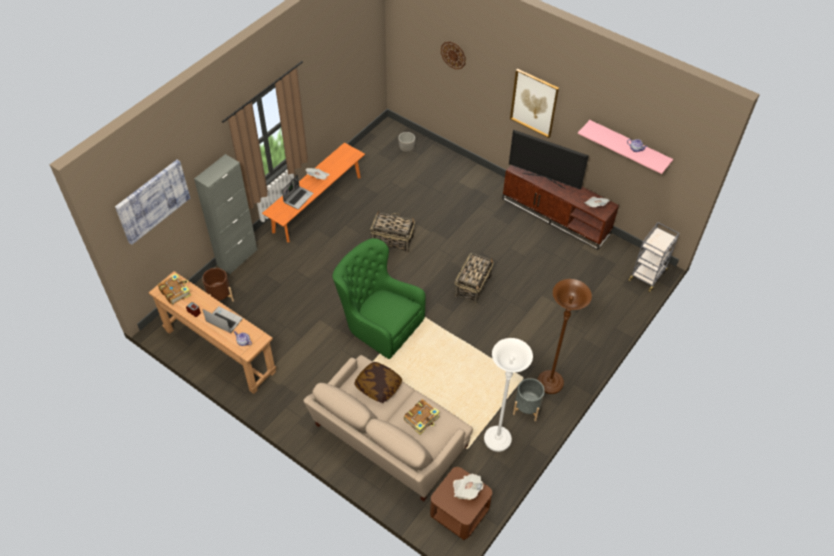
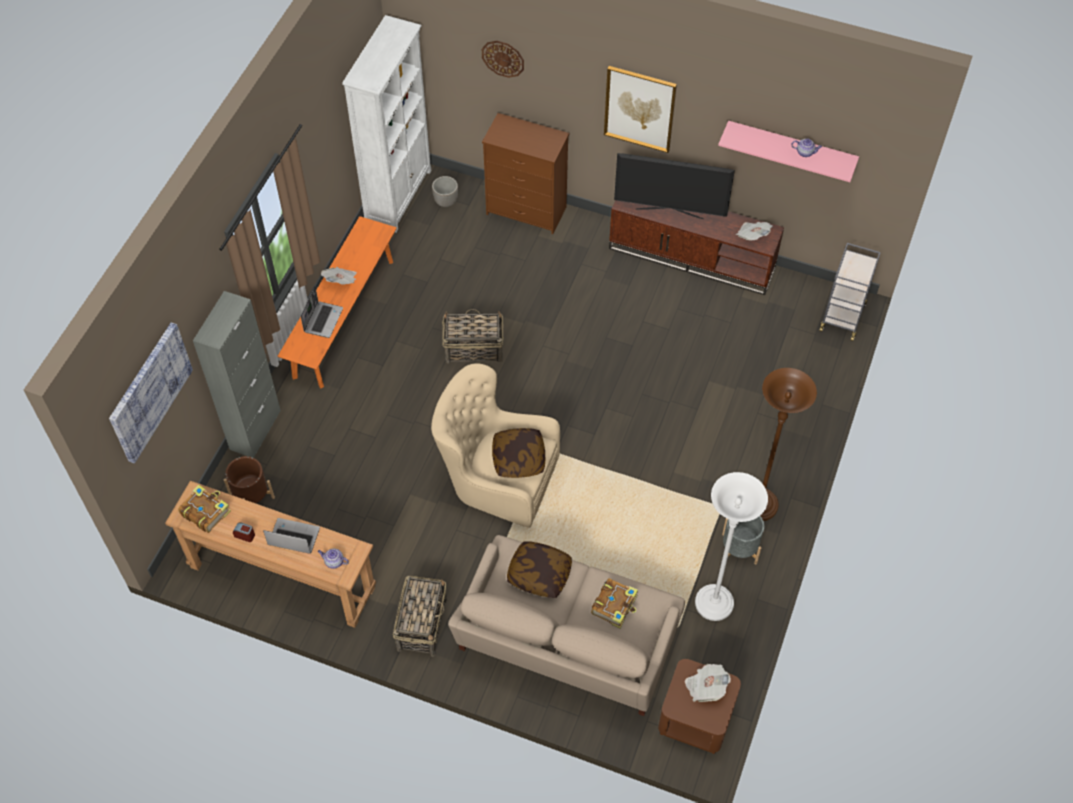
camera: 15 degrees left, 5 degrees up
green armchair [332,238,426,359] -> beige armchair [431,363,560,528]
basket [455,253,494,304] -> basket moved to [393,576,447,656]
none -> white bookcase [342,15,431,233]
none -> brown dresser [482,113,569,234]
none -> pillow [492,428,545,478]

